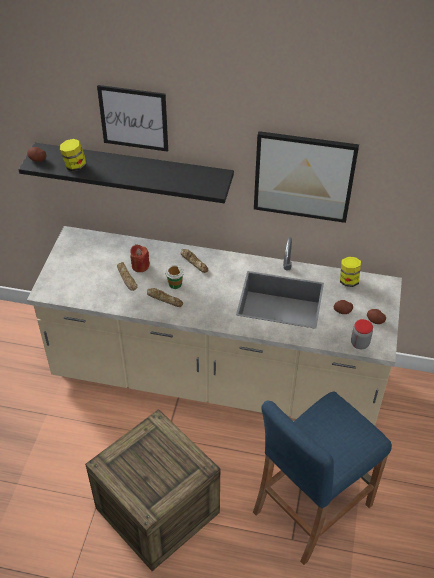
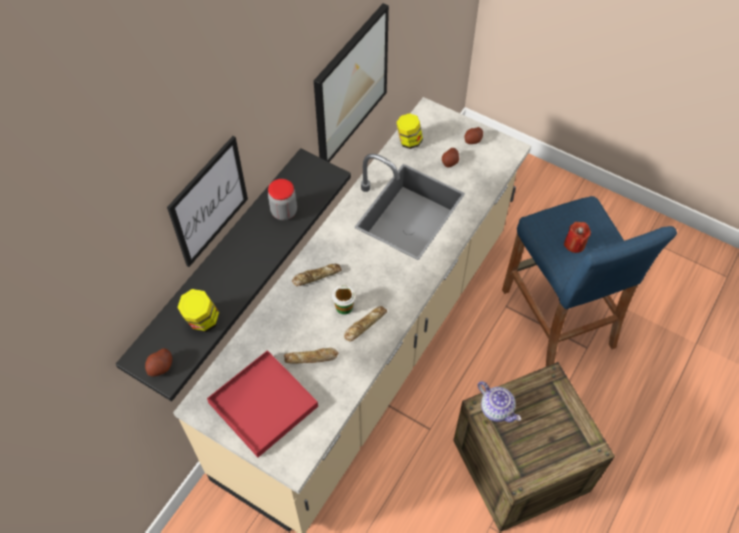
camera: 70 degrees left, 10 degrees up
red candle [130,244,150,272] -> red candle moved to [564,222,591,253]
jar [351,319,373,349] -> jar moved to [268,179,297,220]
none -> red tray [207,350,318,457]
none -> teapot [478,381,521,422]

